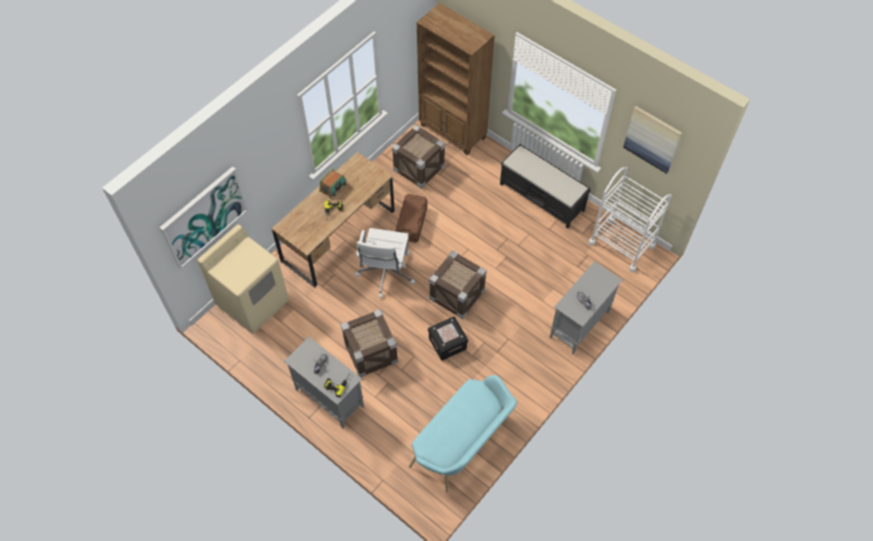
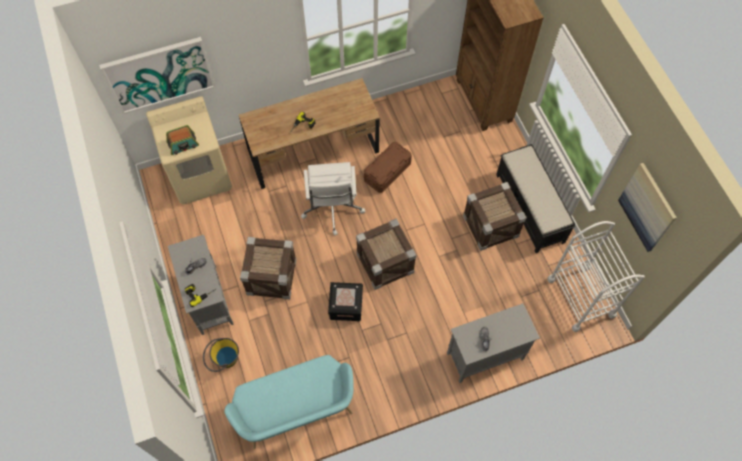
camera: 30 degrees right, 5 degrees up
radio [319,168,347,199] -> radio moved to [166,125,199,155]
white office chair [355,228,415,298] -> white office chair turned 45 degrees counterclockwise [301,162,365,236]
crate [392,125,445,189] -> crate moved to [463,182,527,251]
none -> yellow bucket [203,338,239,372]

